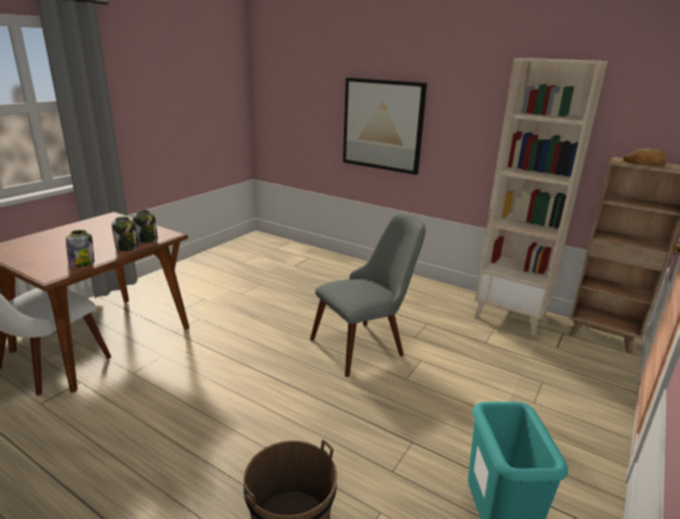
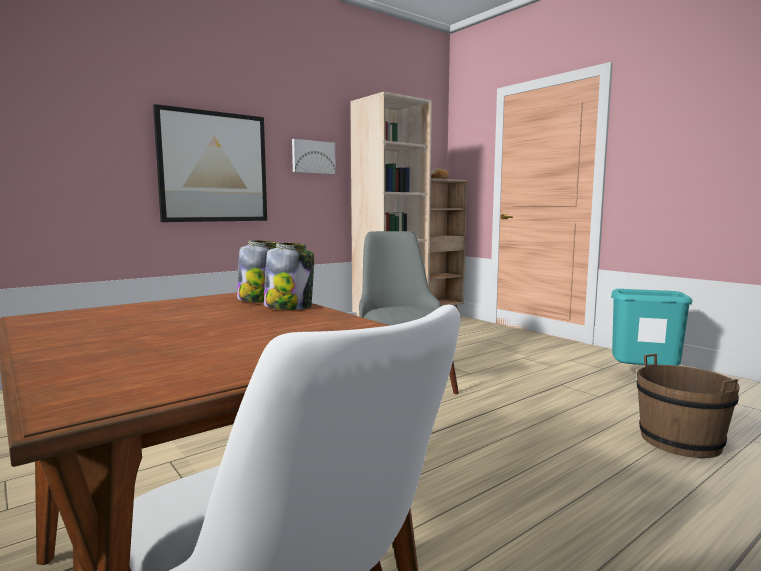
camera: 70 degrees left, 15 degrees down
jar [66,230,94,267] -> none
none -> picture [292,139,336,174]

